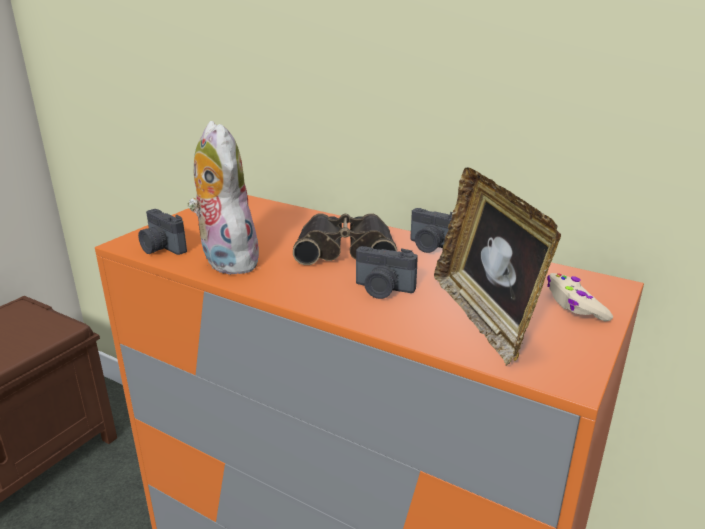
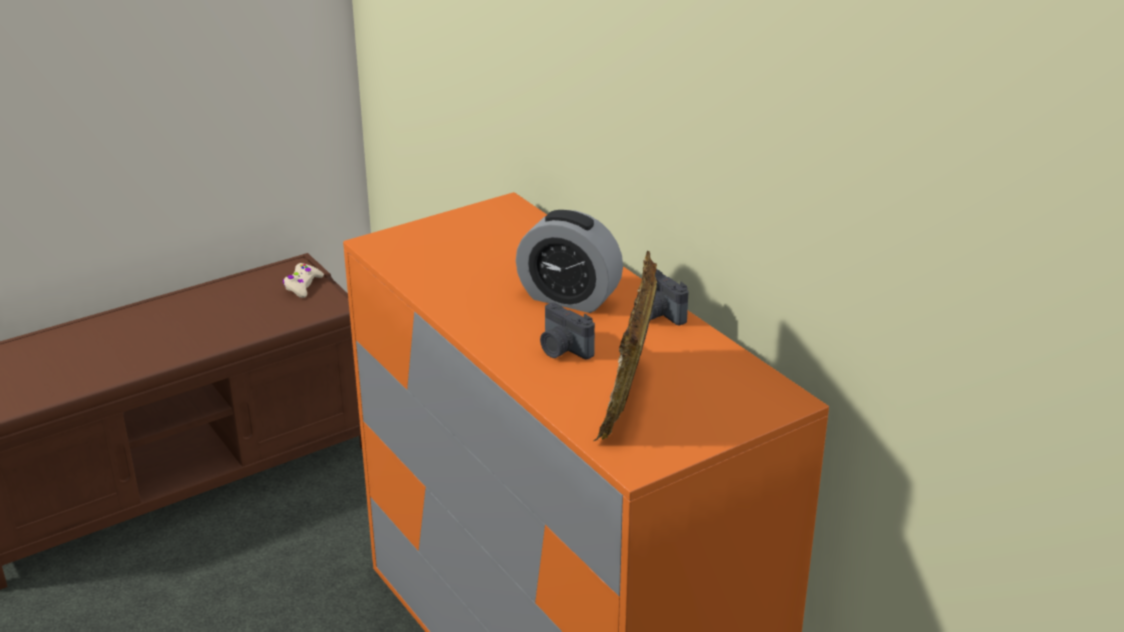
camera: 25 degrees right, 5 degrees up
camera [138,209,187,255] -> none
plush toy [187,121,261,275] -> none
binoculars [293,213,397,265] -> alarm clock [516,210,623,313]
beige game controller [547,273,613,321] -> beige game controller moved to [283,263,324,298]

